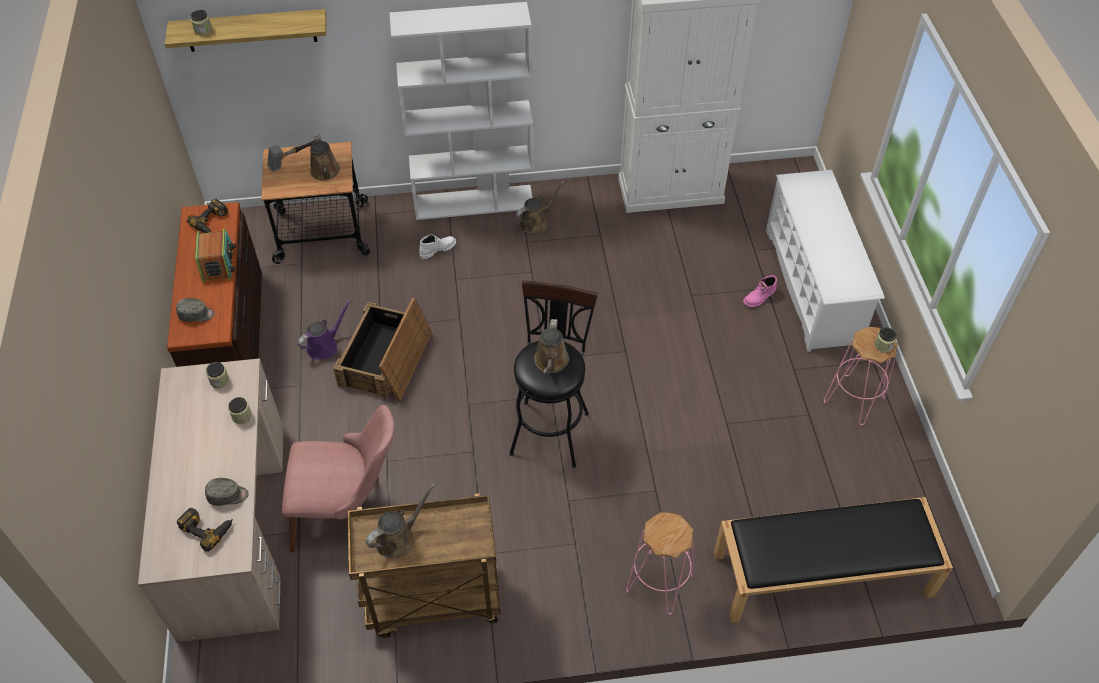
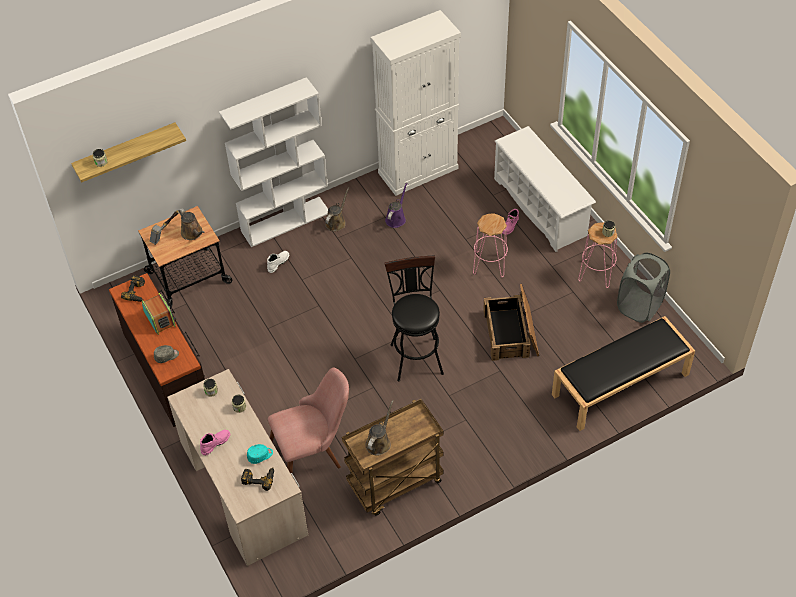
camera: 20 degrees left, 0 degrees up
grey cap [205,478,249,506] -> turquoise cap [247,444,273,464]
purple watering can [298,300,351,360] -> purple watering can moved to [385,183,407,228]
crate [333,297,432,401] -> crate moved to [483,284,539,361]
brown watering can [534,319,569,373] -> none
pink stool [626,512,693,615] -> pink stool moved to [473,213,508,277]
none -> pink boot [200,430,230,456]
none -> grey laundry basket [617,253,670,323]

